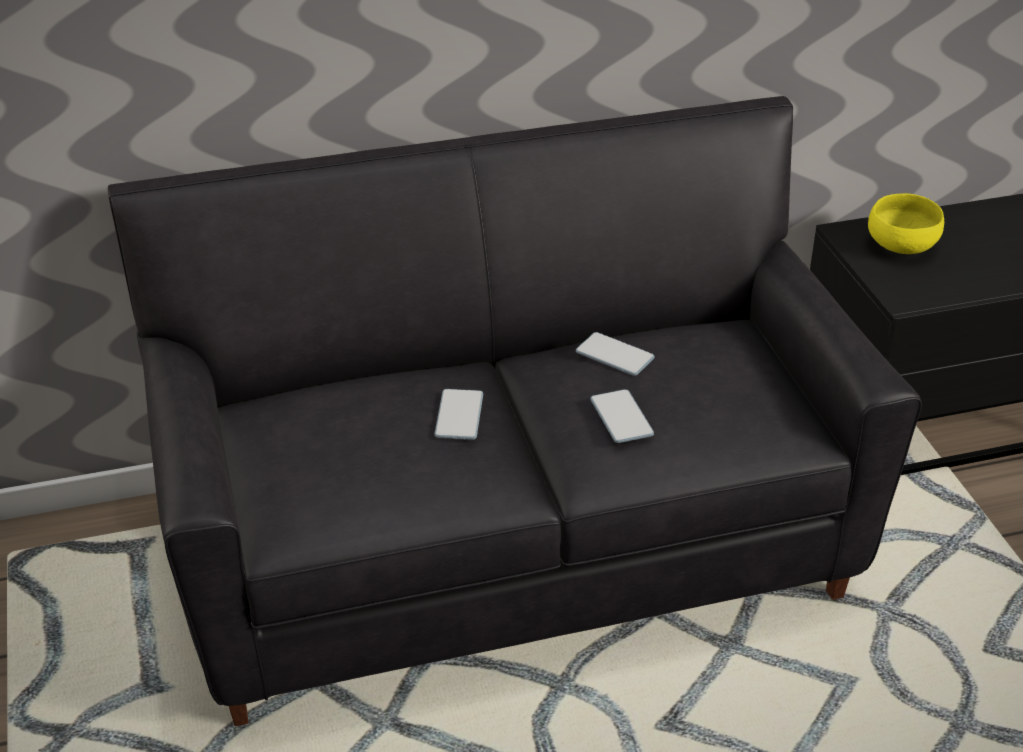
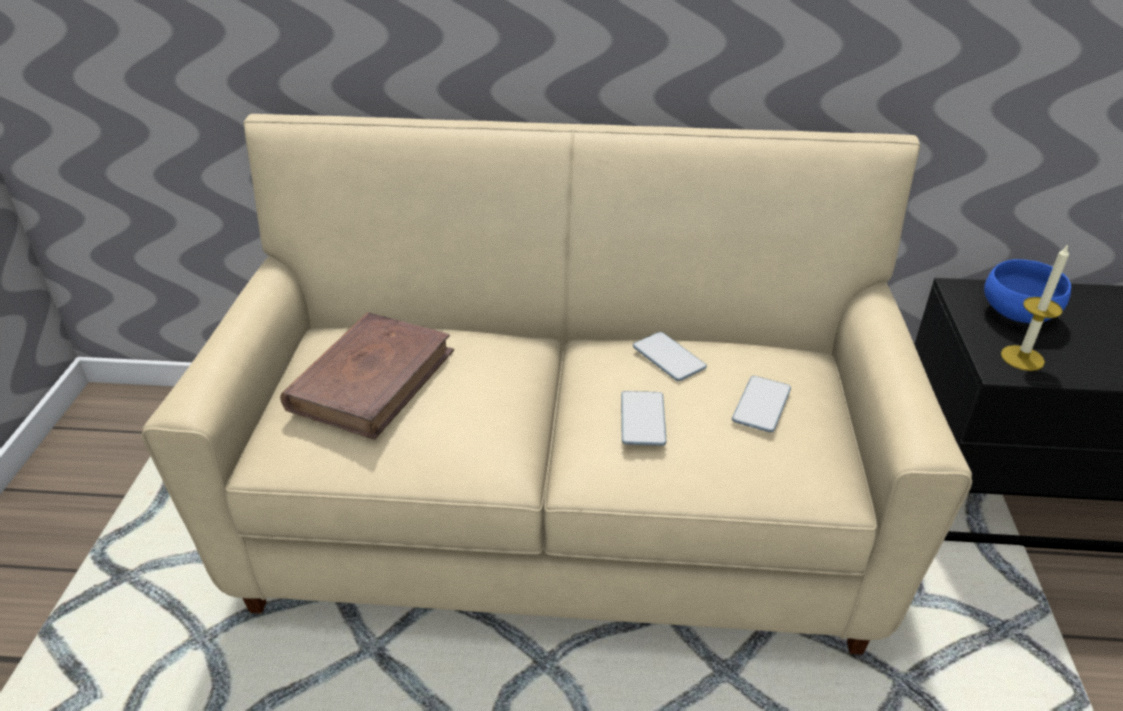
camera: 20 degrees right, 0 degrees up
black sofa [108,96,922,726] -> beige sofa [141,114,972,655]
phone [434,389,483,440] -> phone moved to [732,376,791,432]
yellow bowl [868,193,944,254] -> blue bowl [984,259,1071,323]
none -> brown book [280,312,454,440]
none -> candle [1001,244,1069,371]

